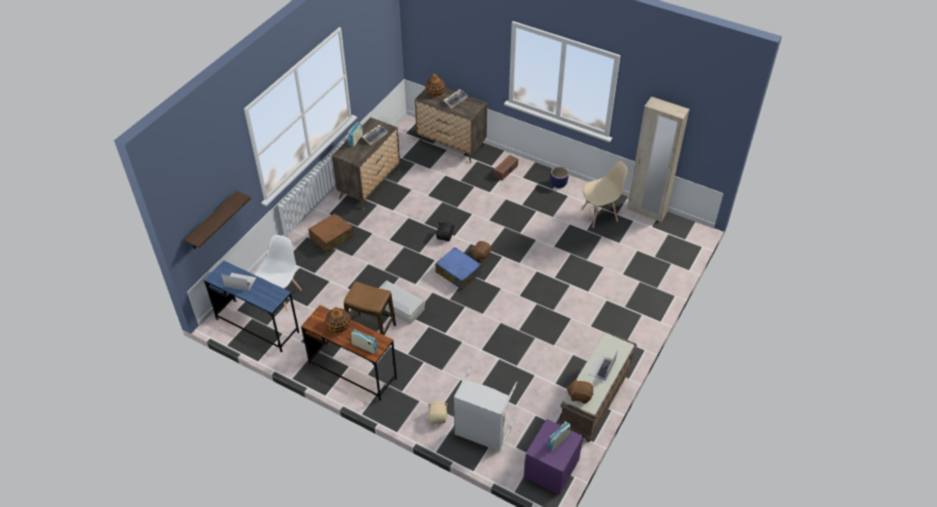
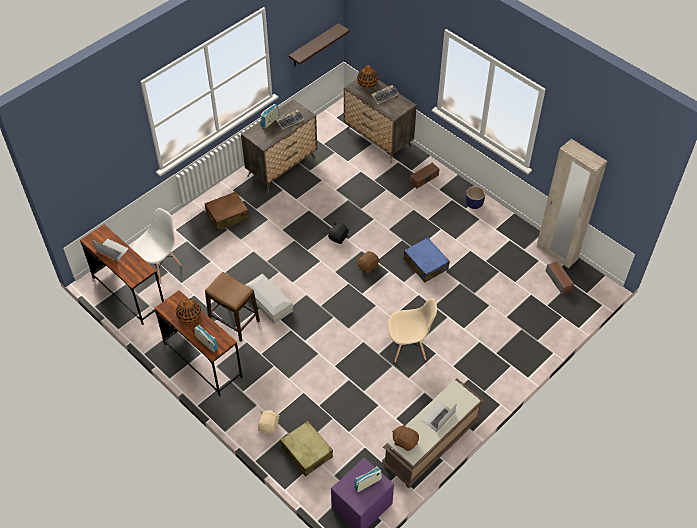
camera: 15 degrees right, 5 degrees up
shelf [184,191,251,249] -> shelf moved to [289,23,350,66]
blue desk [204,260,299,352] -> brown desk [80,224,164,325]
blue suitcase [435,247,481,290] -> blue suitcase moved to [403,238,450,283]
grey laundry basket [454,365,518,452] -> beige suitcase [280,421,333,477]
beige chair [581,161,628,228] -> beige chair moved to [388,298,437,362]
none -> speaker [546,261,574,294]

